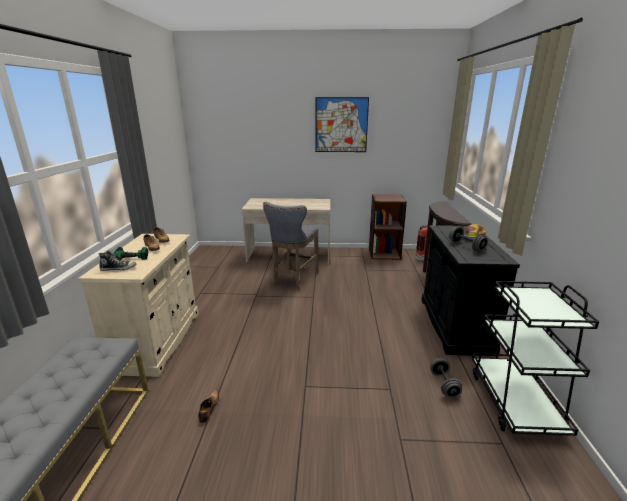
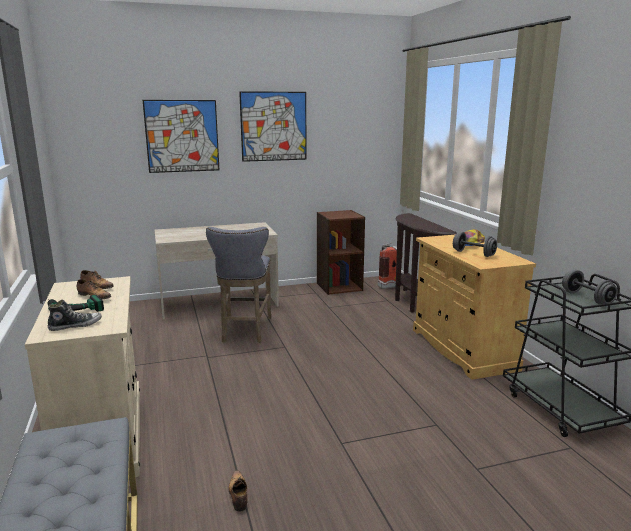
camera: 20 degrees left, 5 degrees down
black cabinet [421,225,520,356] -> beige cabinet [413,234,536,380]
grey dumbbell [430,358,462,398] -> grey dumbbell moved to [562,270,618,304]
none -> picture [143,100,219,173]

